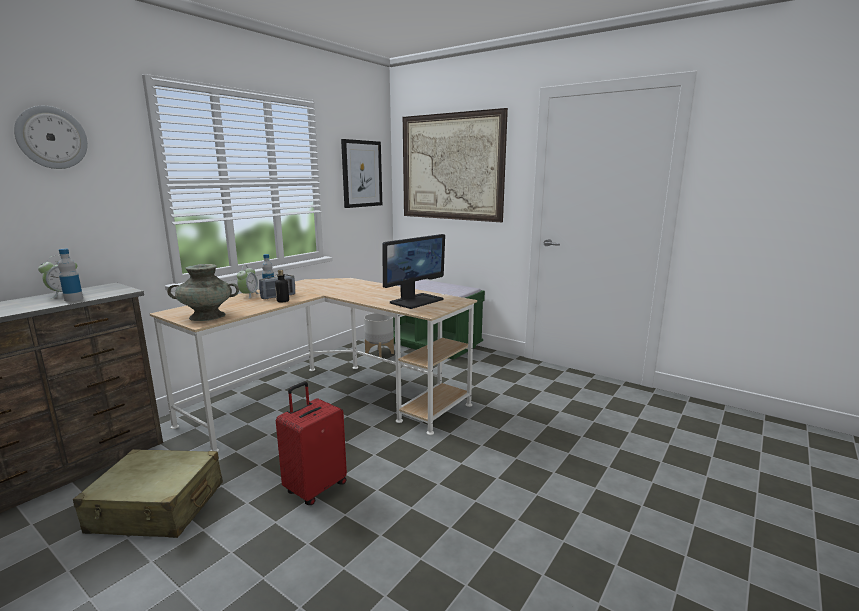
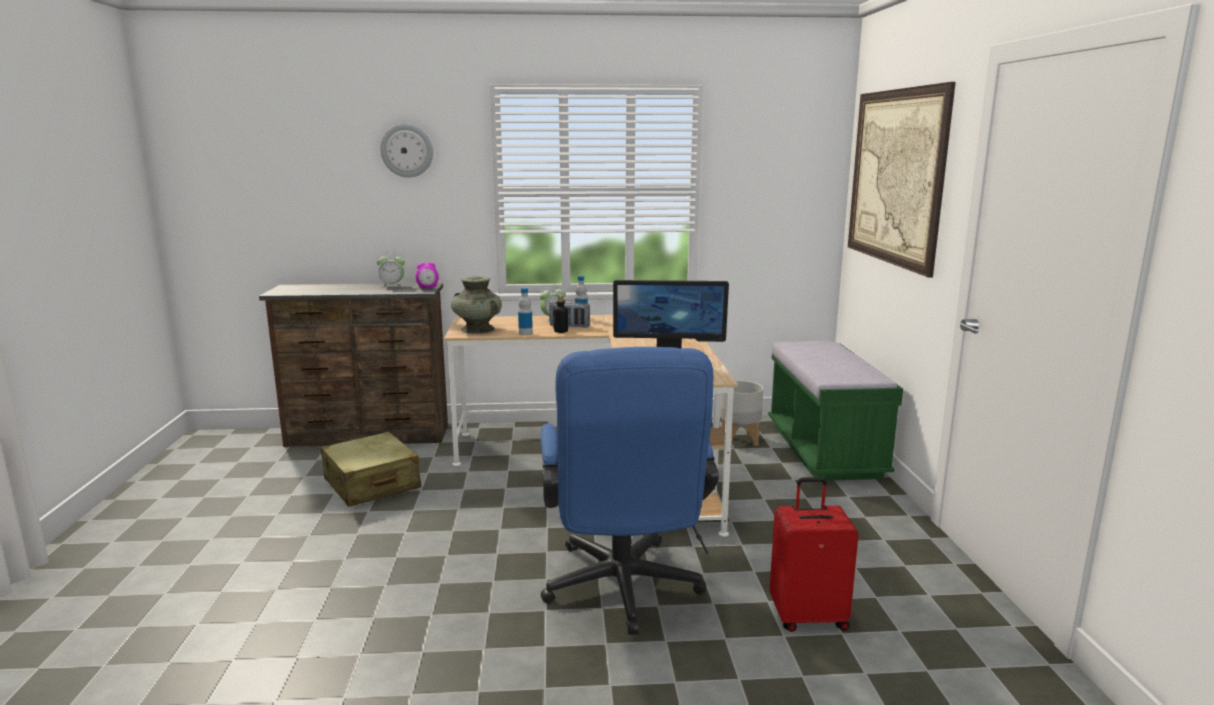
camera: 50 degrees right, 0 degrees up
bottle [58,249,83,301] -> bottle moved to [518,288,533,336]
red suitcase [276,382,347,505] -> red suitcase moved to [769,477,859,632]
picture [341,139,382,208] -> none
none -> alarm clock [415,262,439,288]
none -> blue office chair [541,347,719,635]

